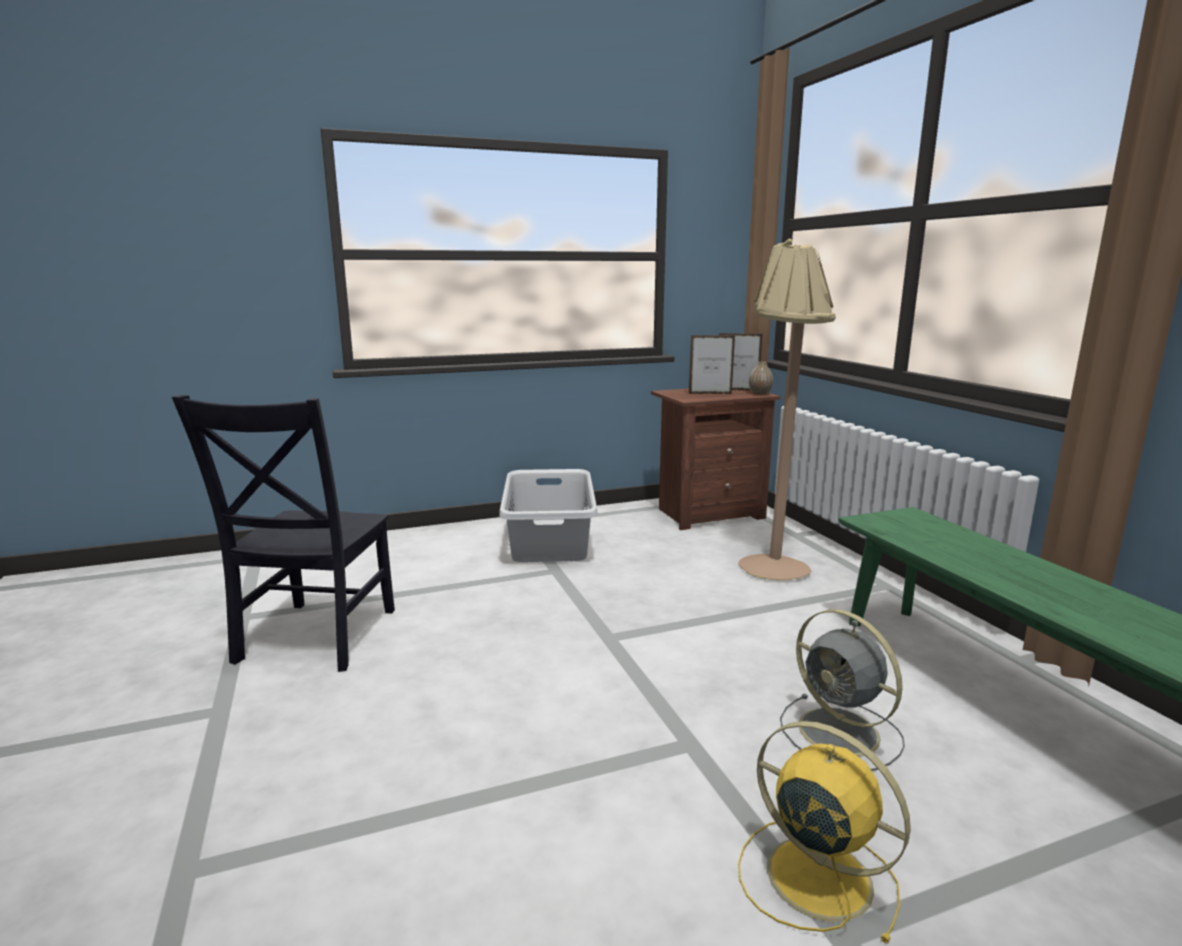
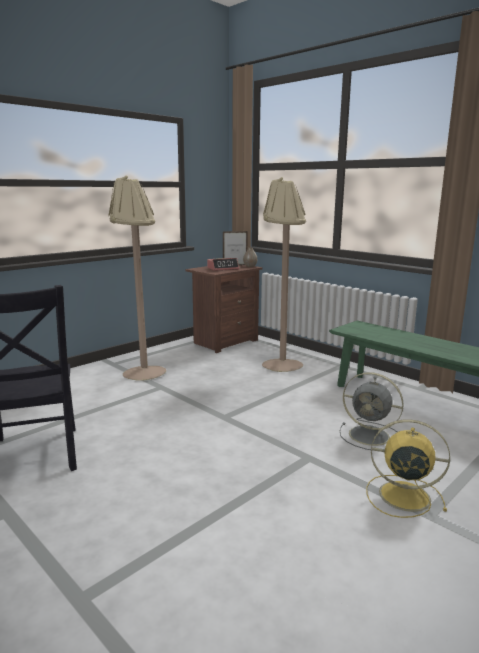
camera: 25 degrees left, 0 degrees up
grey laundry basket [499,469,598,562] -> beige floor lamp [108,176,166,381]
picture frame [689,335,735,394] -> alarm clock [207,258,239,271]

